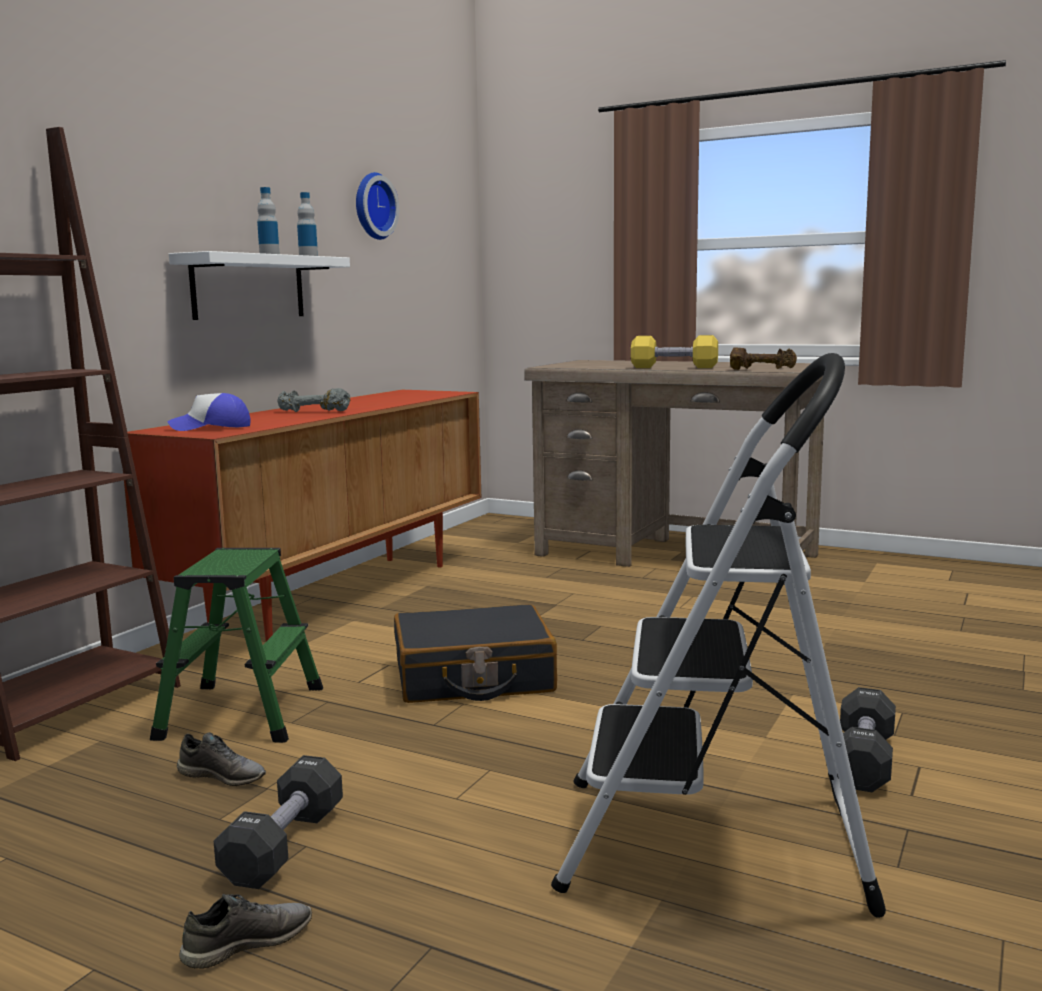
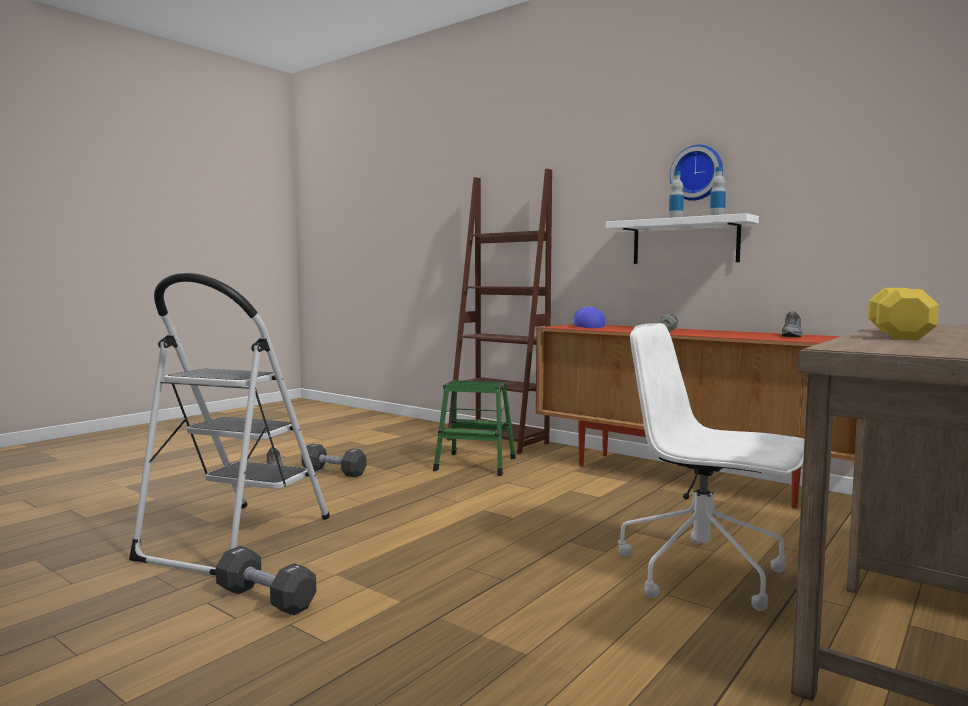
camera: 100 degrees right, 5 degrees down
grey shoe [177,732,266,786] -> grey shoe moved to [781,312,803,337]
wall clock [356,172,399,240] -> wall clock moved to [670,145,723,201]
black suitcase [394,604,557,703] -> none
brown dumbbell [730,348,797,370] -> none
none -> white office chair [618,323,805,611]

